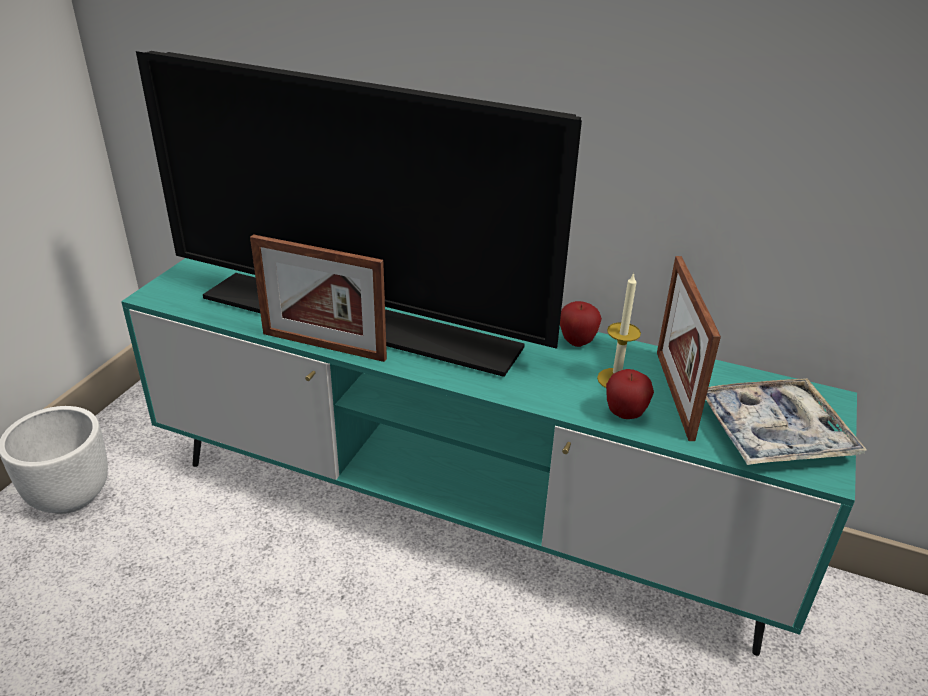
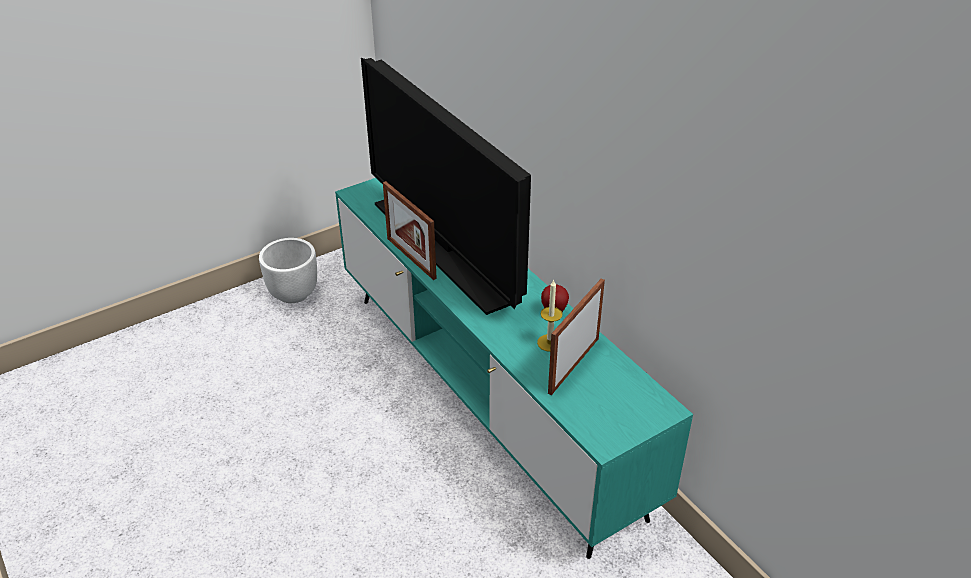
camera: 35 degrees right, 5 degrees up
apple [606,369,654,419] -> none
tray [706,378,867,465] -> none

